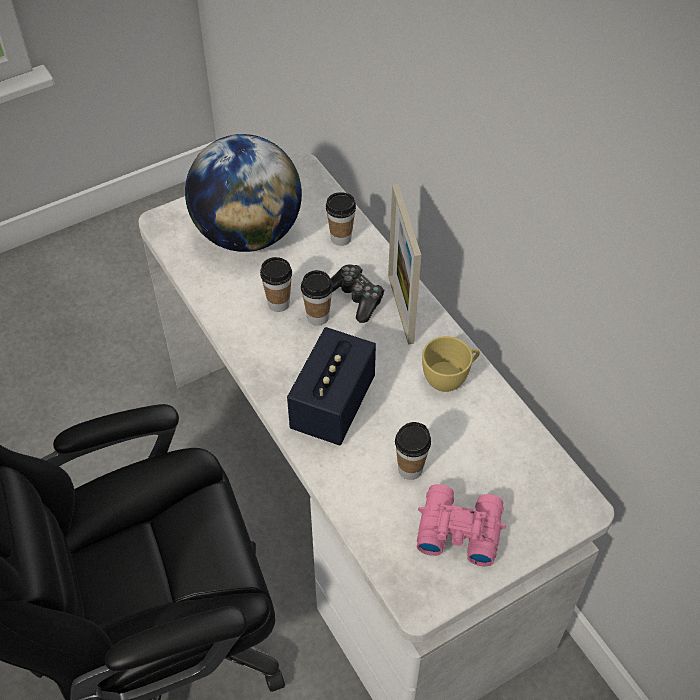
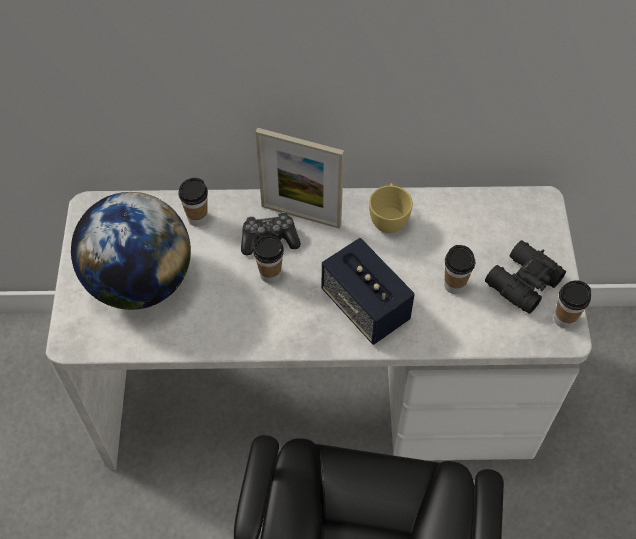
camera: 60 degrees left, 5 degrees up
cup [260,257,292,312] -> cup moved to [554,280,591,329]
pink binoculars [417,484,506,566] -> black binoculars [485,240,566,314]

